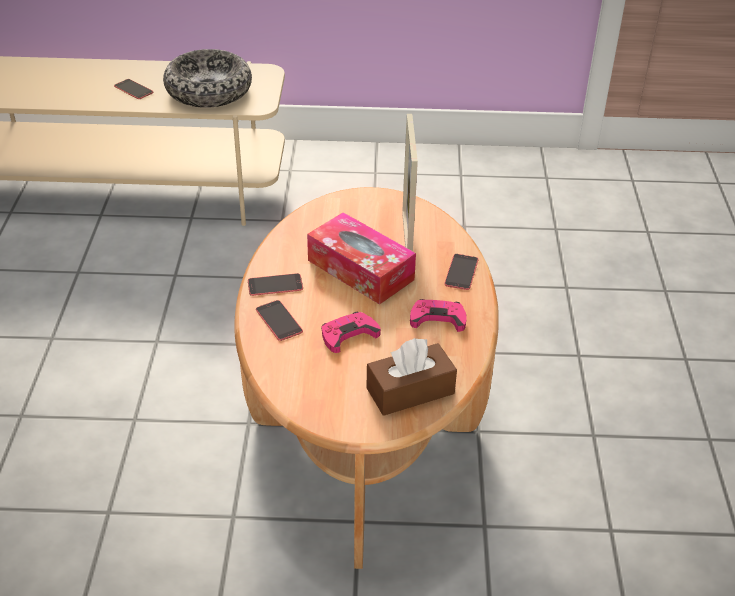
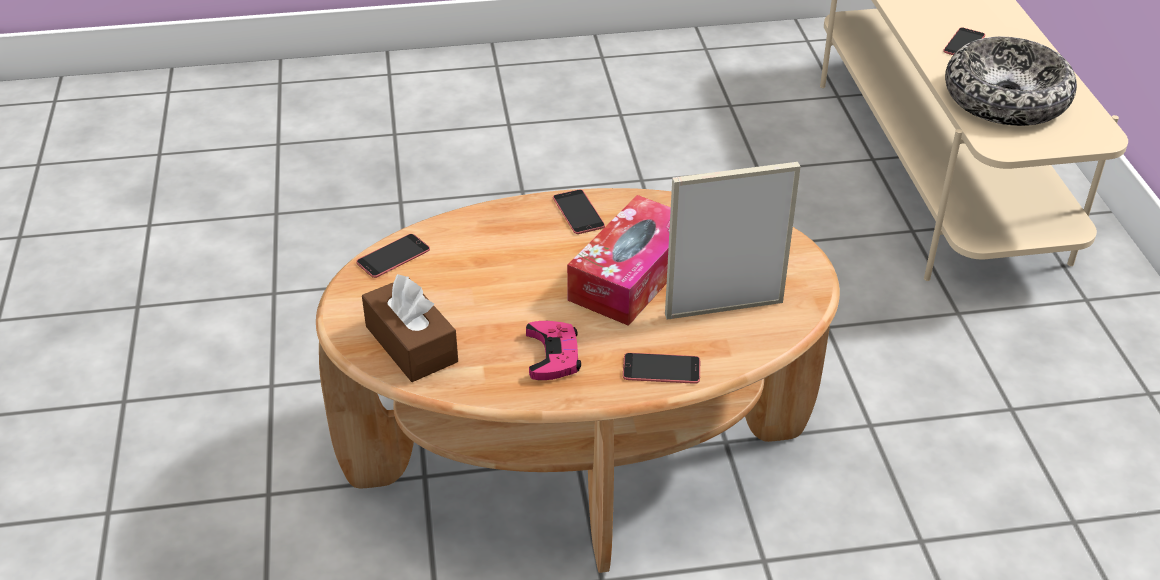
camera: 80 degrees right, 0 degrees up
phone [256,300,303,341] -> phone moved to [356,234,430,278]
pink game controller [321,312,381,353] -> none

